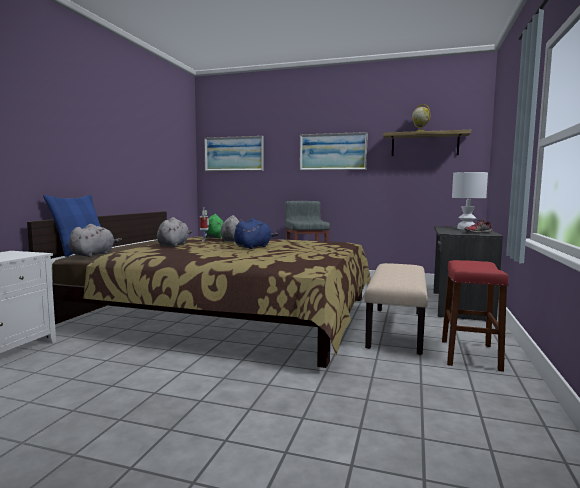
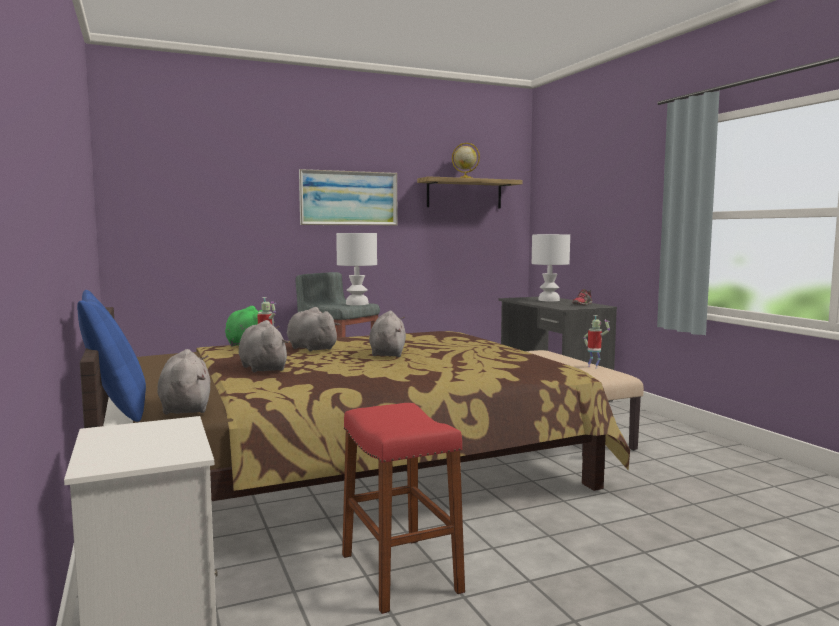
camera: 40 degrees left, 0 degrees up
picture [204,136,263,171] -> none
blue plush toy [234,218,278,249] -> grey plush toy [369,311,406,357]
red stool [442,260,509,372] -> red stool moved to [342,403,465,614]
none -> white table lamp [336,233,377,305]
none -> toy robot [584,315,610,368]

